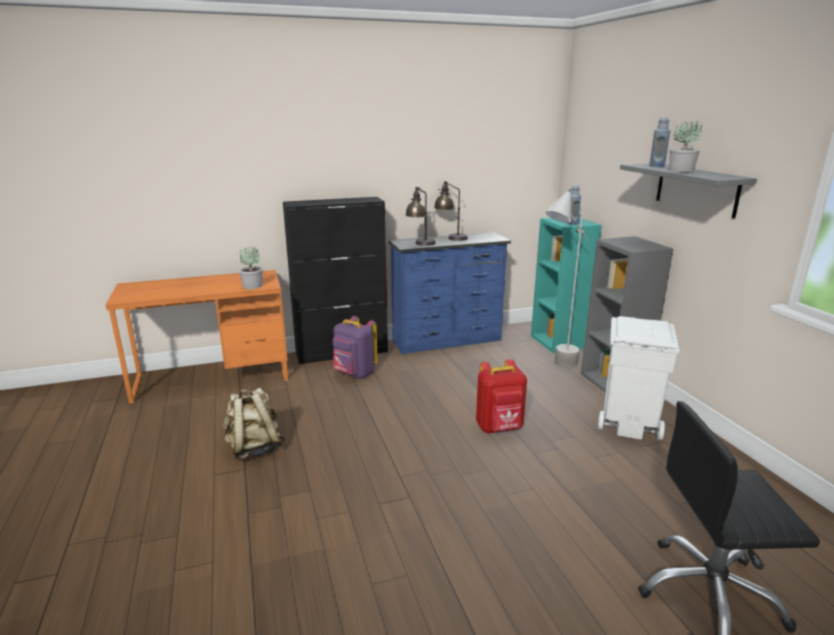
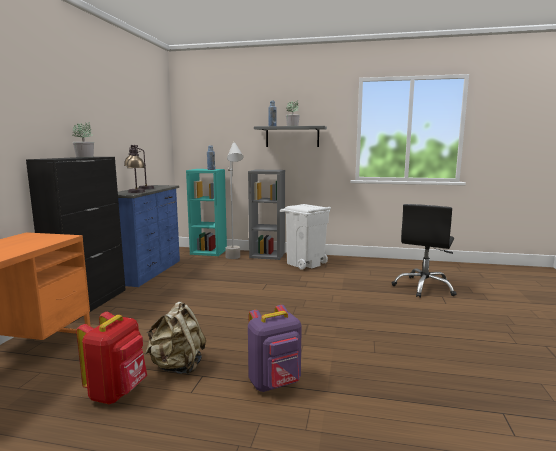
camera: 60 degrees left, 10 degrees down
potted plant [239,247,263,289] -> potted plant moved to [72,122,94,157]
purple backpack [333,316,378,379] -> purple backpack moved to [248,305,302,392]
red backpack [476,359,527,433] -> red backpack moved to [76,312,147,404]

